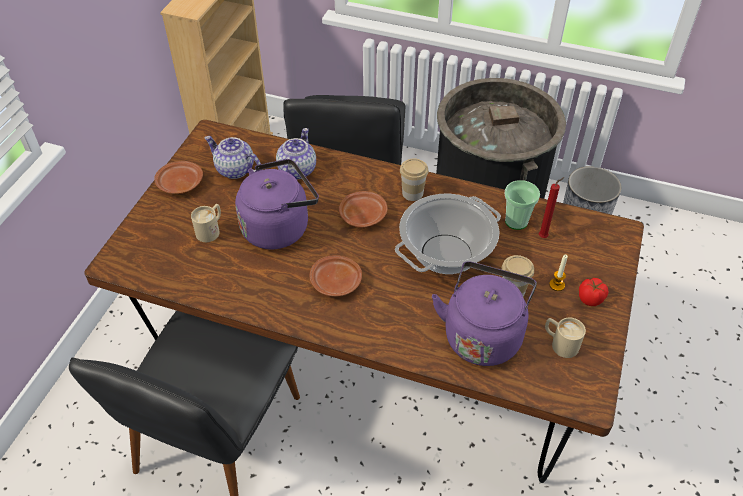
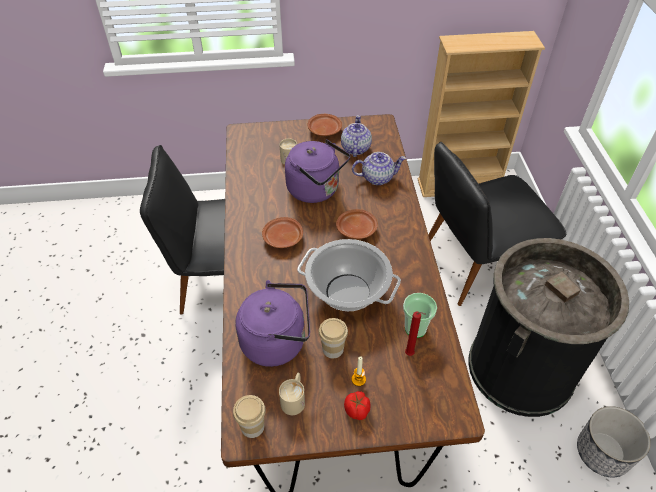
camera: 65 degrees right, 0 degrees up
cup [400,158,429,201] -> cup moved to [233,395,266,438]

